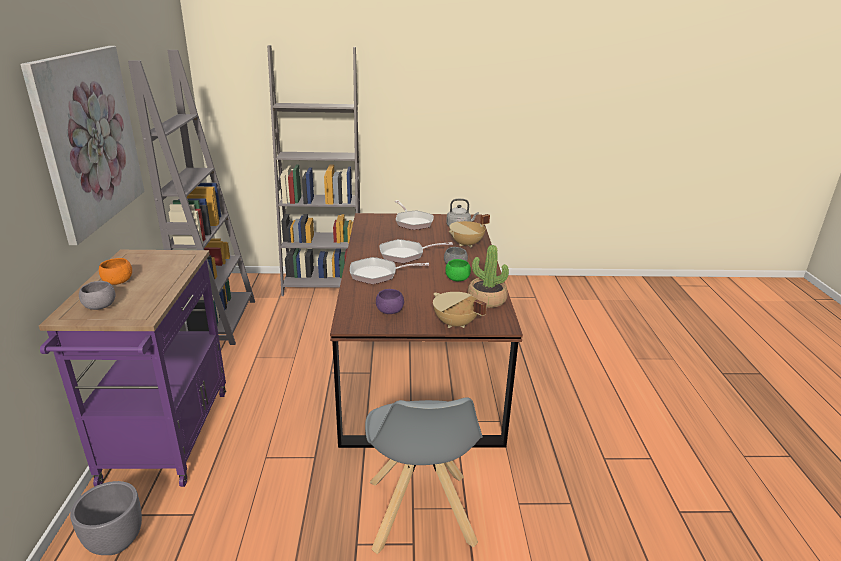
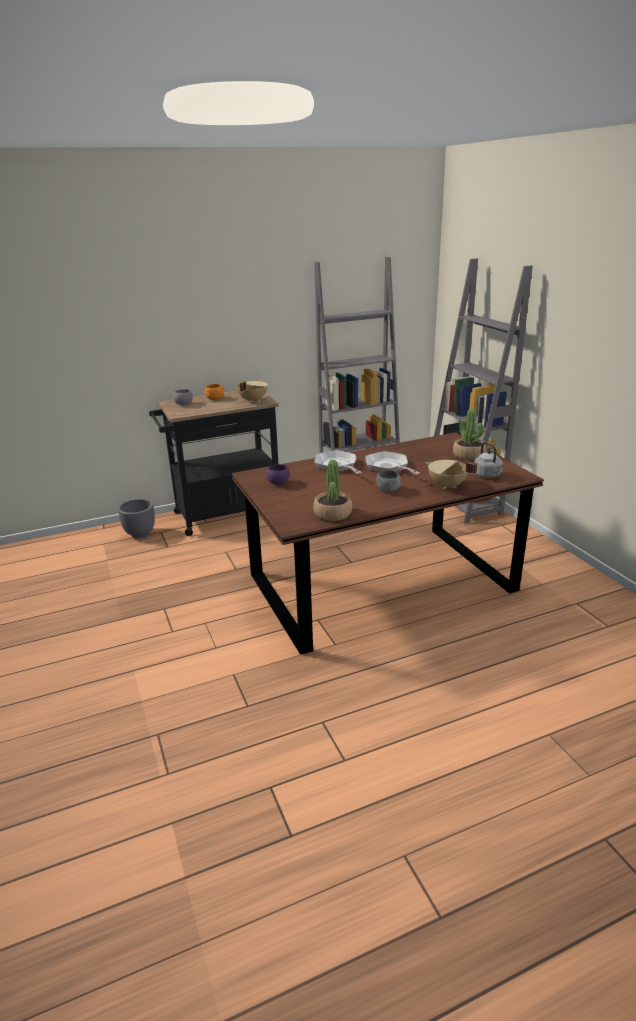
camera: 70 degrees right, 0 degrees up
picture [20,46,145,245] -> none
purple cart [39,250,226,487] -> black cart [149,390,279,536]
grey chair [365,397,483,554] -> none
frying pan [394,200,434,230] -> potted plant [453,408,486,460]
beige cooking pot [433,292,487,328] -> beige cooking pot moved to [236,380,268,403]
green bowl [445,259,471,281] -> none

